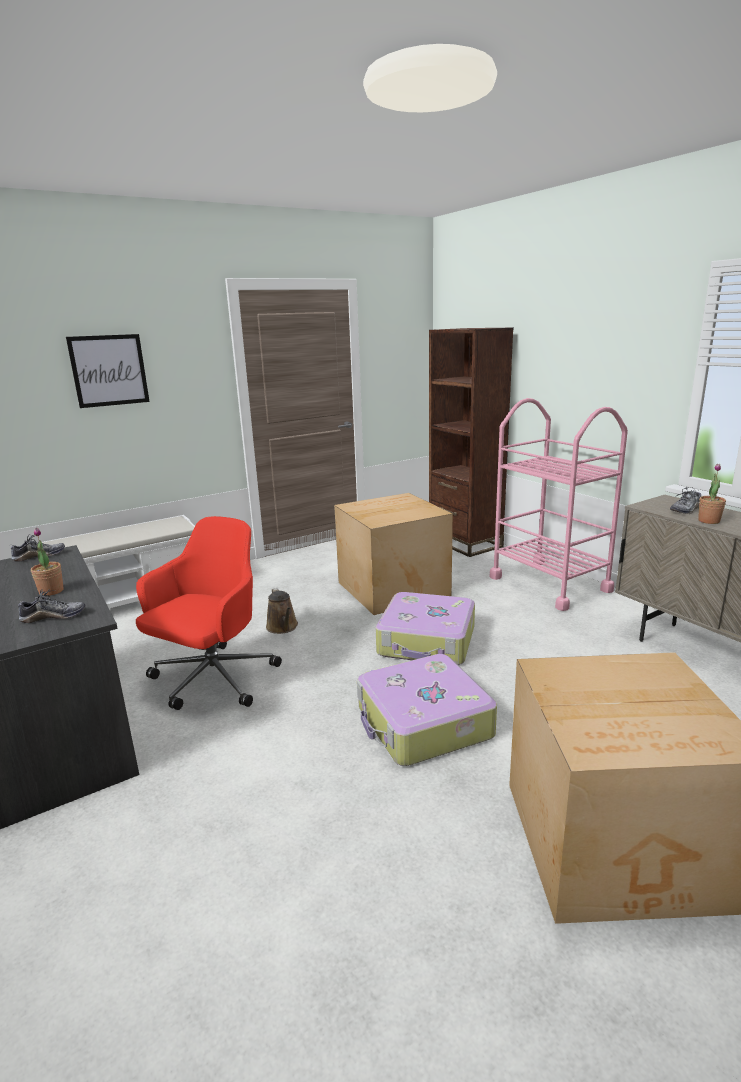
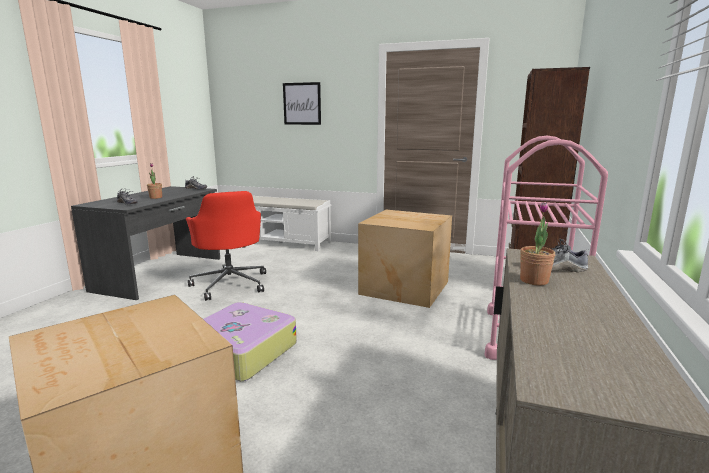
camera: 50 degrees right, 5 degrees down
red office chair [136,516,282,710] -> red office chair turned 75 degrees clockwise [186,191,266,301]
brown watering can [266,588,298,634] -> none
suitcase [376,592,475,665] -> none

